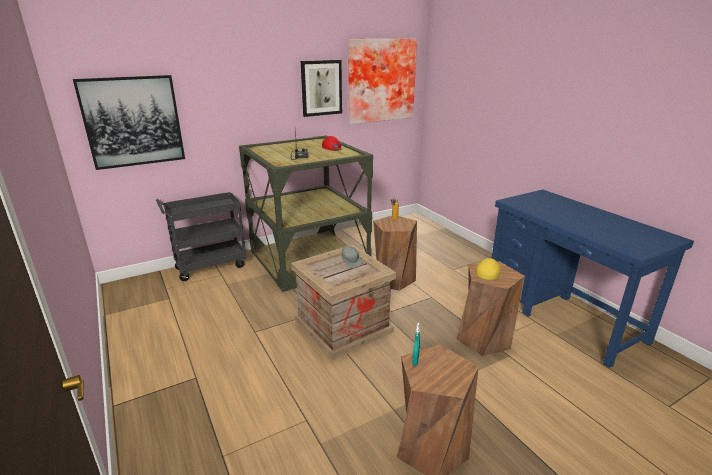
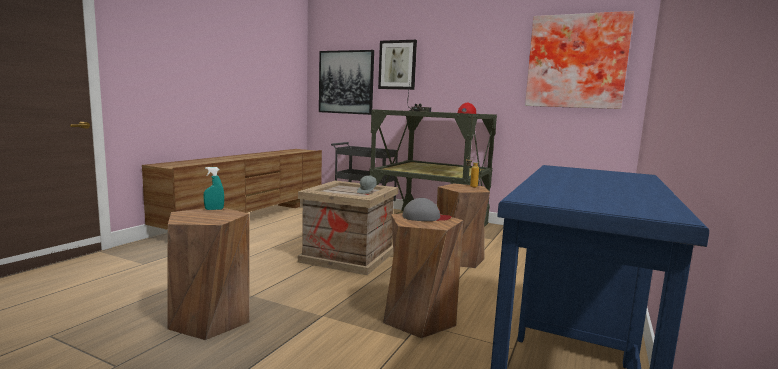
camera: 55 degrees right, 15 degrees down
picture [301,60,342,117] -> picture moved to [378,40,417,90]
yellow cap [475,258,501,280] -> grey cap [402,198,451,221]
none -> brown cabinet [142,149,322,230]

